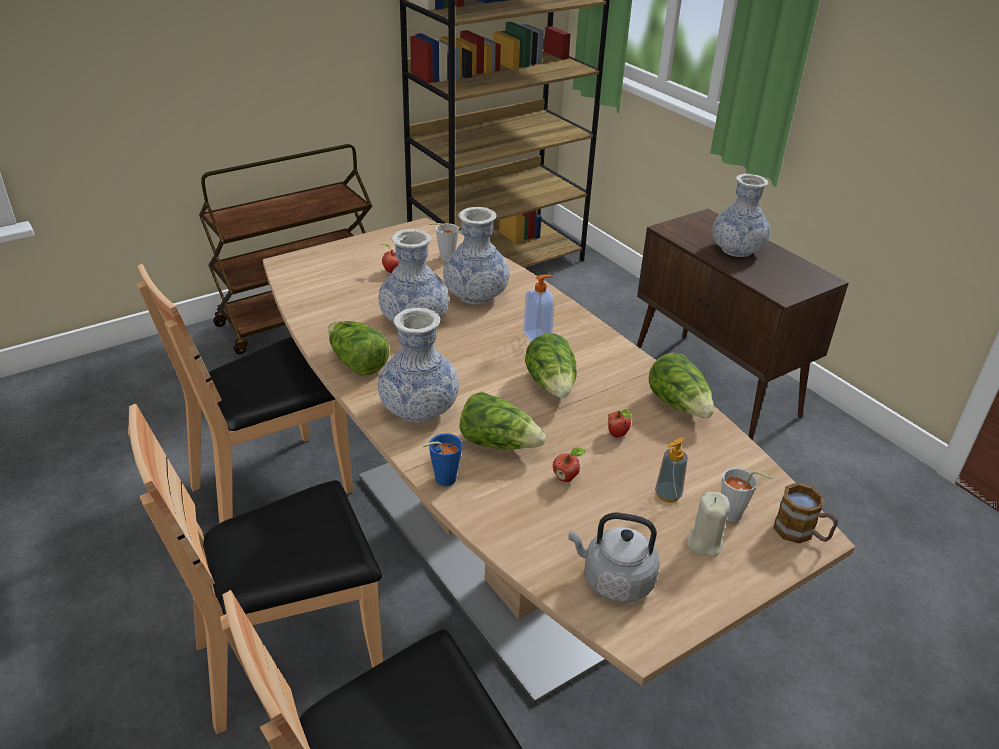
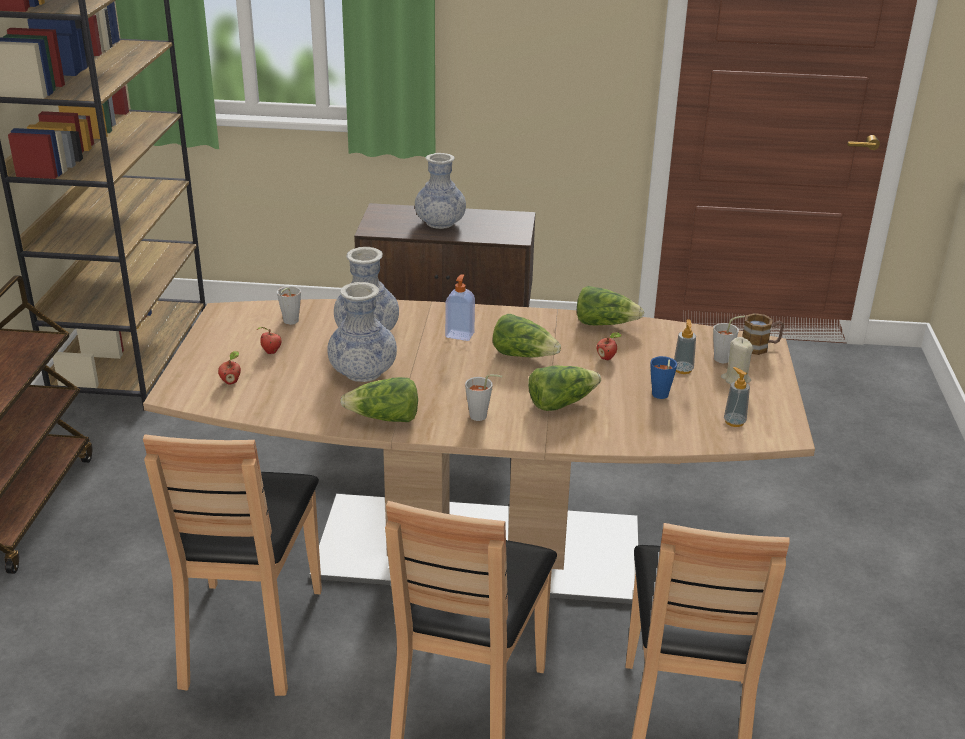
camera: 50 degrees left, 5 degrees down
vase [378,308,459,423] -> grey cup [465,374,502,421]
blue cup [422,433,462,486] -> blue cup moved to [651,356,677,399]
apple [553,447,586,482] -> apple moved to [218,351,241,385]
grey kettle [568,512,660,603] -> soap dispenser [724,367,750,427]

